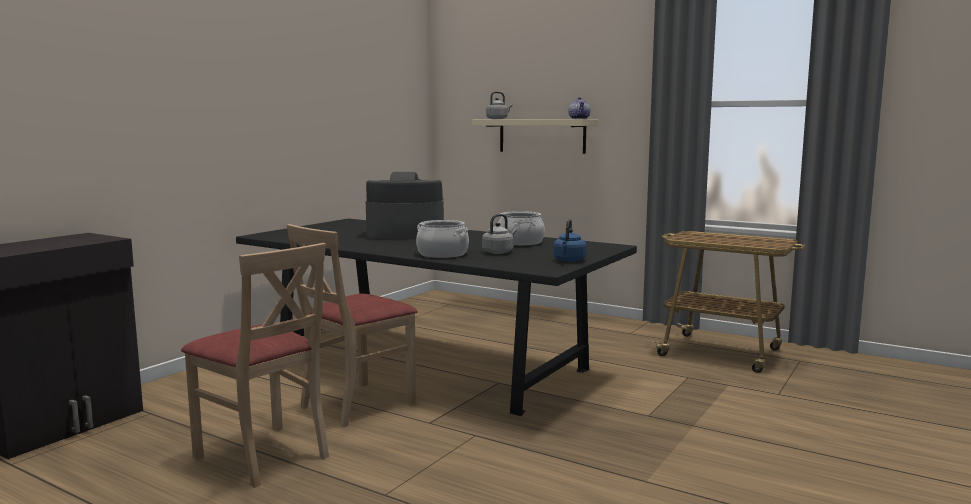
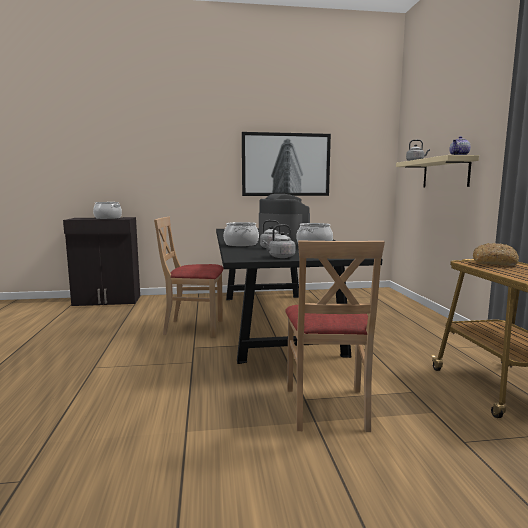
camera: 50 degrees right, 0 degrees up
beige chair [181,243,329,488] -> beige chair moved to [285,240,385,432]
blue kettle [553,219,587,262] -> grey kettle [262,224,295,258]
none -> cooking pot [93,202,122,219]
none -> picture [242,132,331,196]
none -> bread [473,243,519,266]

